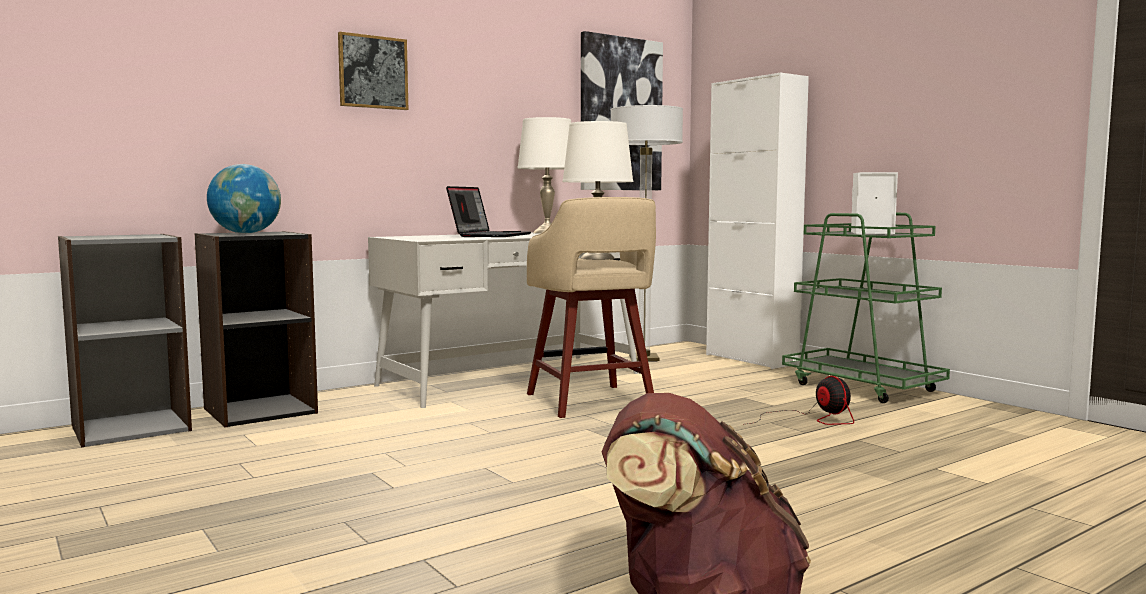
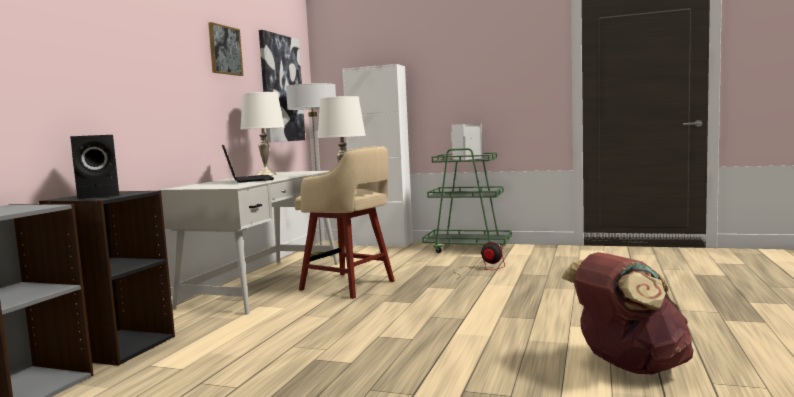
camera: 35 degrees left, 0 degrees up
globe [207,164,281,234] -> black speaker [70,135,119,199]
picture [338,32,408,110] -> picture moved to [208,22,243,76]

